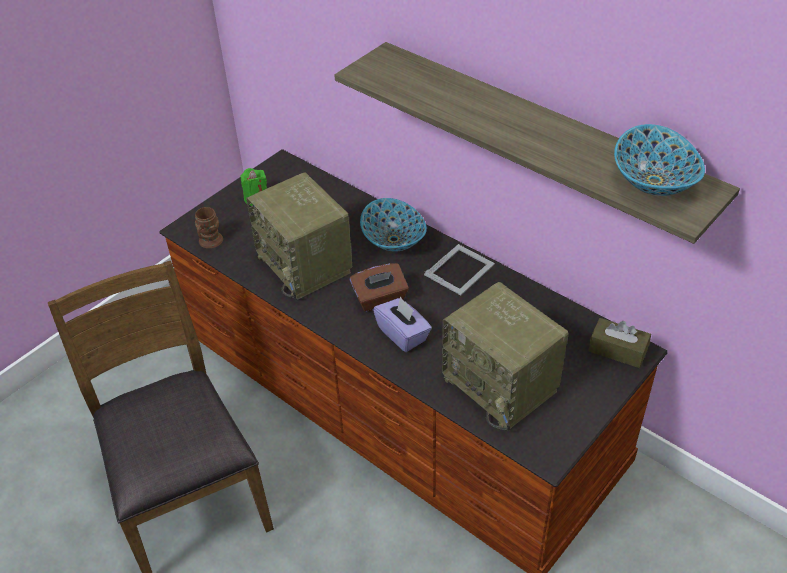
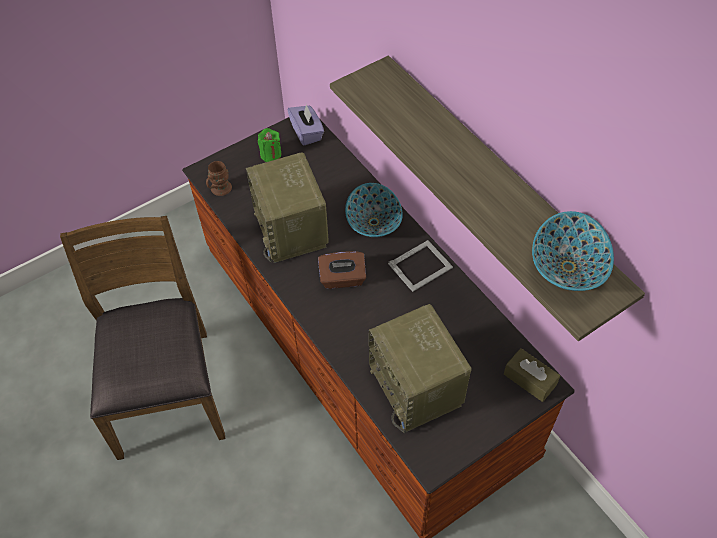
camera: 15 degrees right, 10 degrees up
purple tissue box [373,296,432,352] -> purple tissue box moved to [288,104,324,145]

